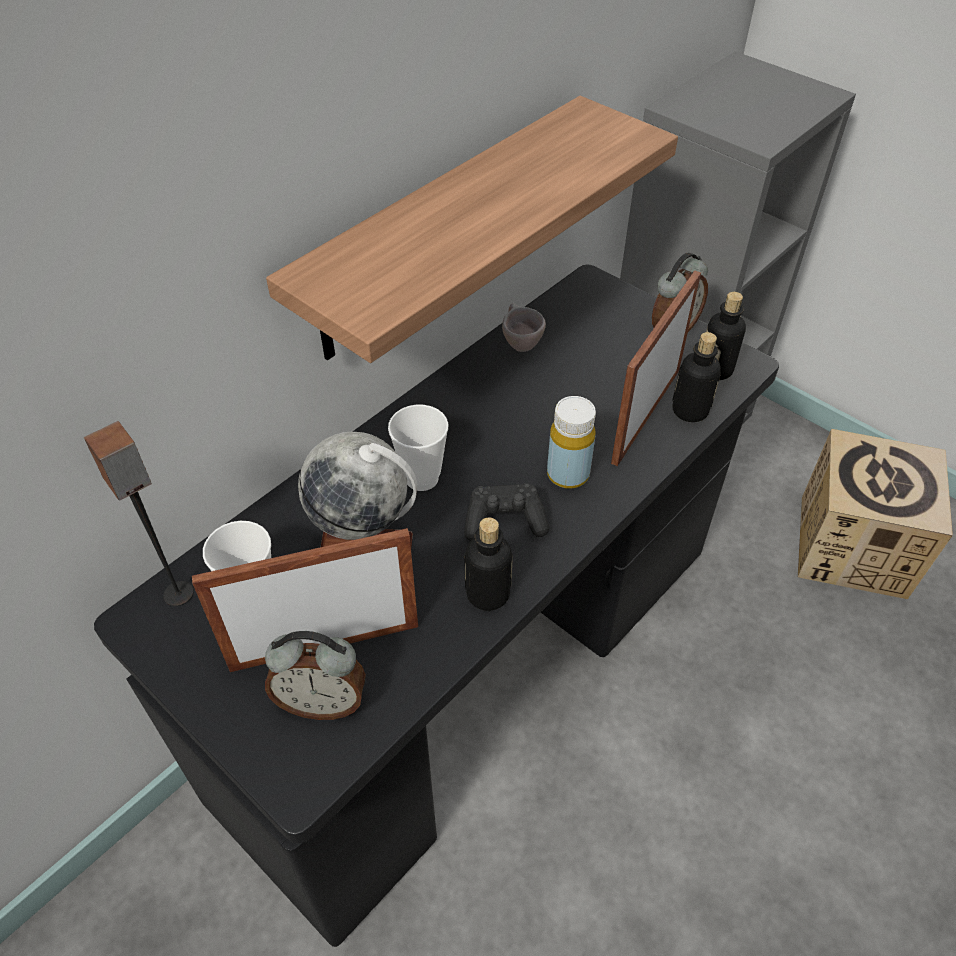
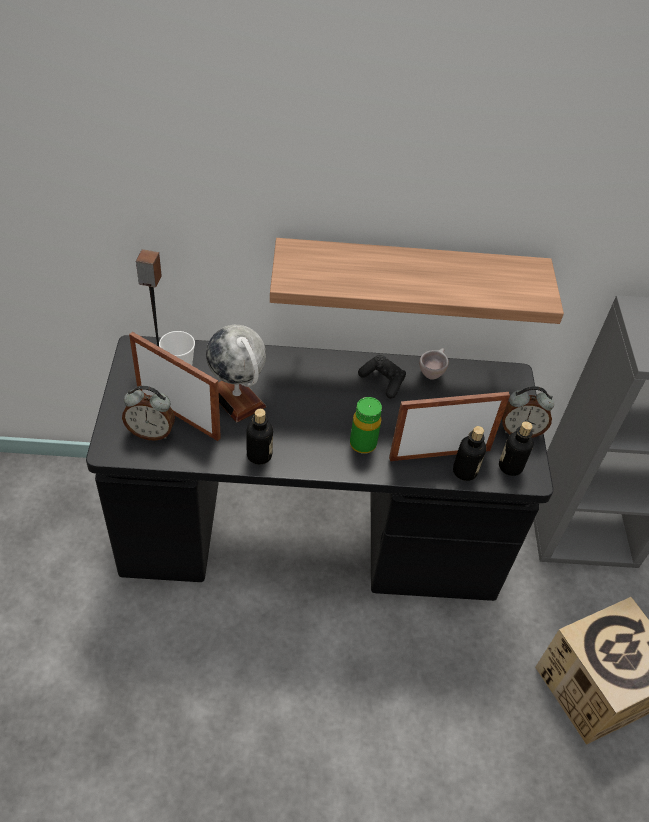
camera: 45 degrees right, 0 degrees up
alarm clock [265,631,366,720] -> alarm clock turned 45 degrees counterclockwise [122,386,175,441]
cup [388,405,448,491] -> none
black game controller [464,483,549,541] -> black game controller moved to [358,355,406,399]
yellow bottle [547,396,596,489] -> green bottle [350,397,382,454]

